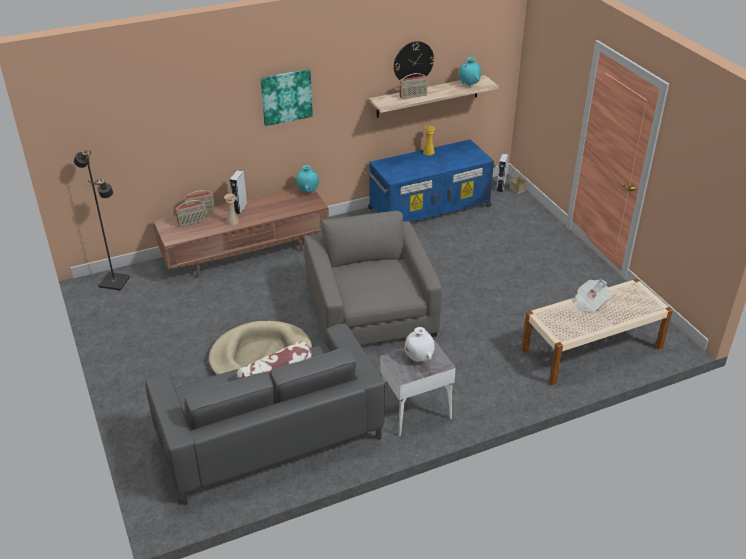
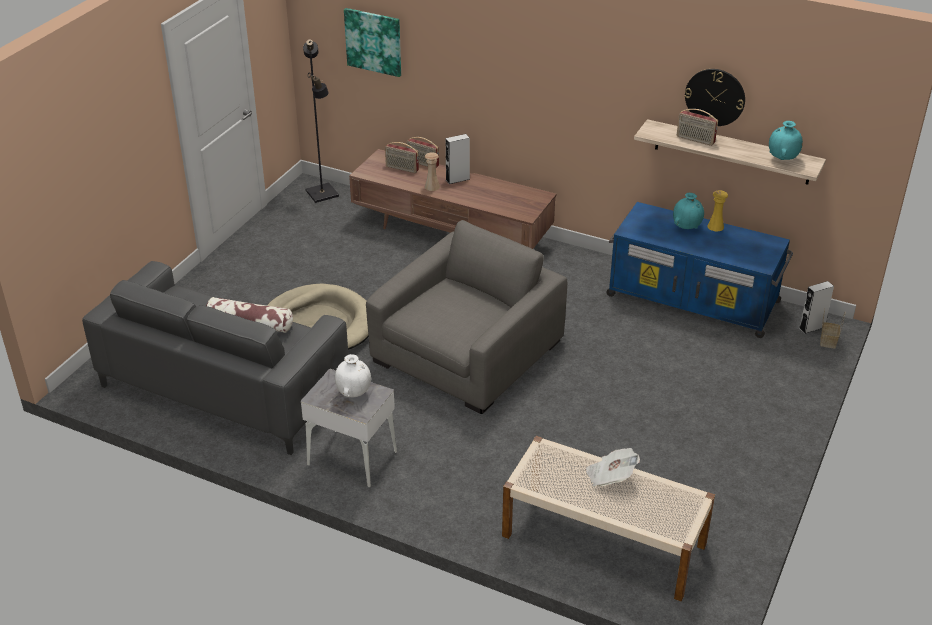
camera: 50 degrees right, 0 degrees up
picture [260,69,313,126] -> picture moved to [344,8,401,77]
turquoise vase [296,165,319,192] -> turquoise vase moved to [673,193,704,229]

